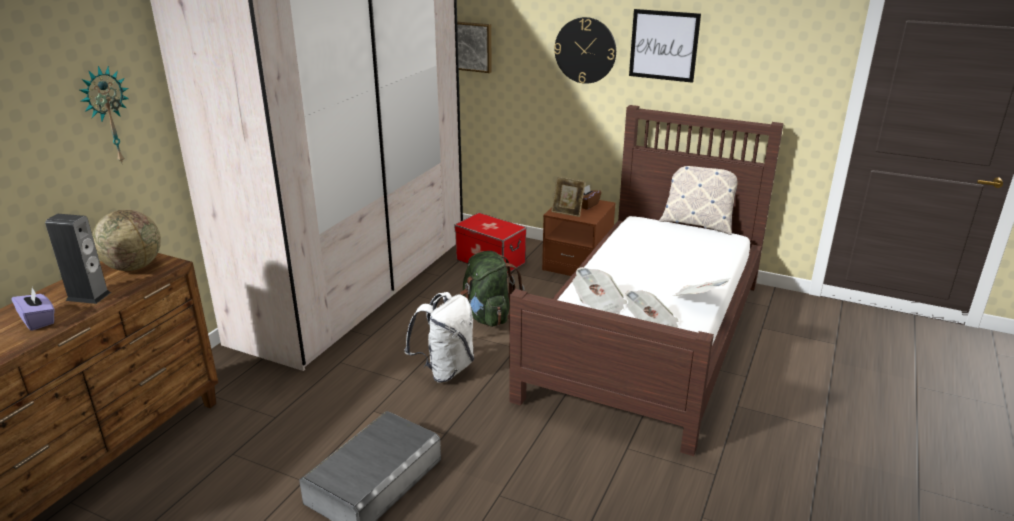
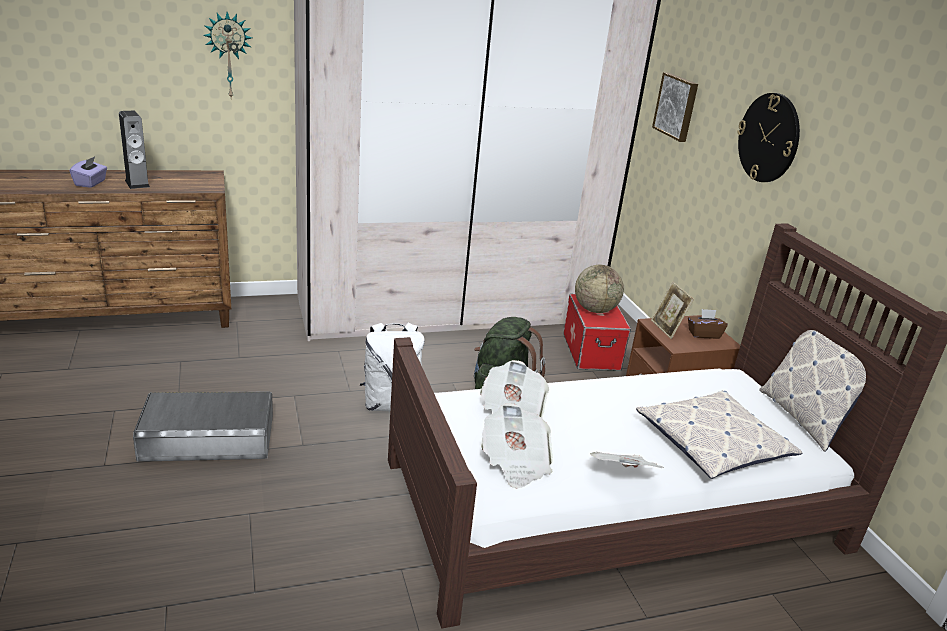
camera: 45 degrees right, 0 degrees up
globe [93,209,161,271] -> globe moved to [575,265,624,313]
picture [629,9,701,83] -> none
none -> pillow [636,390,803,479]

